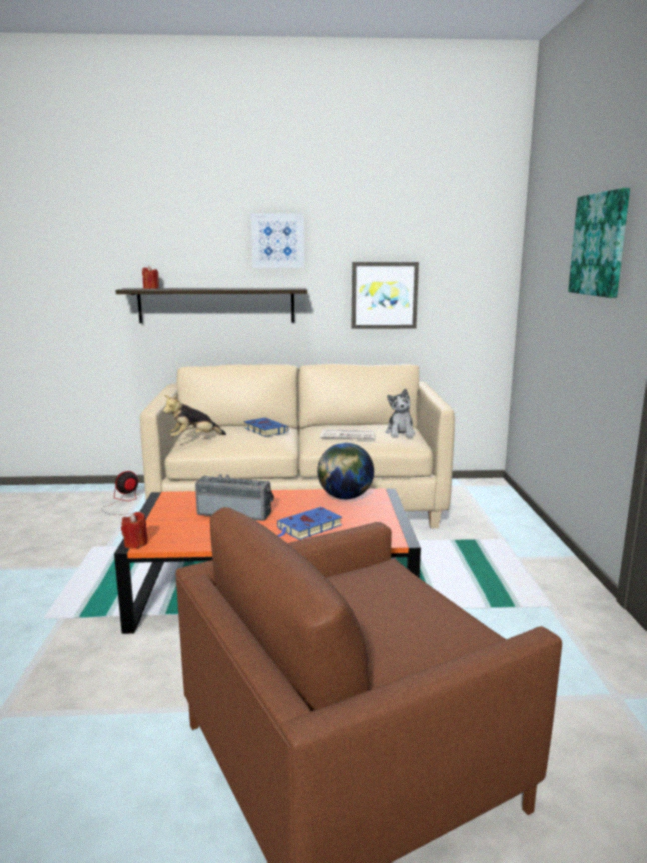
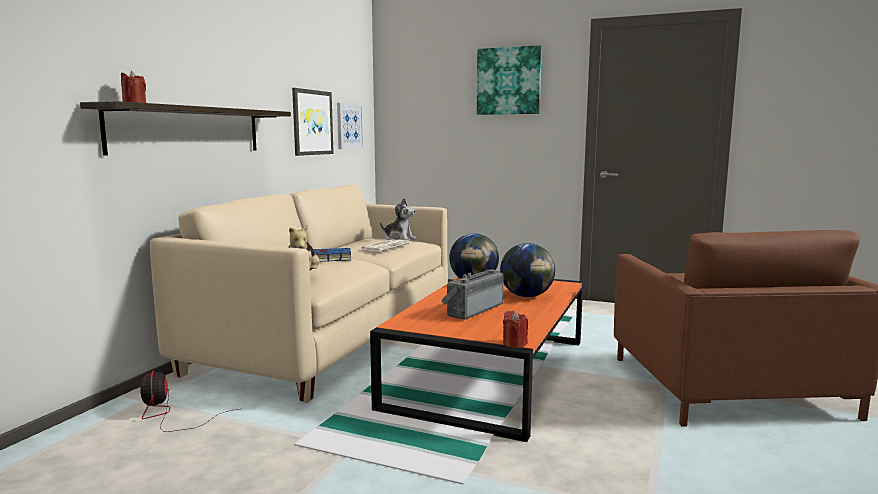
camera: 65 degrees left, 5 degrees down
picture [251,213,304,268] -> picture moved to [337,103,364,149]
blue book [277,507,342,540] -> globe [500,243,555,297]

